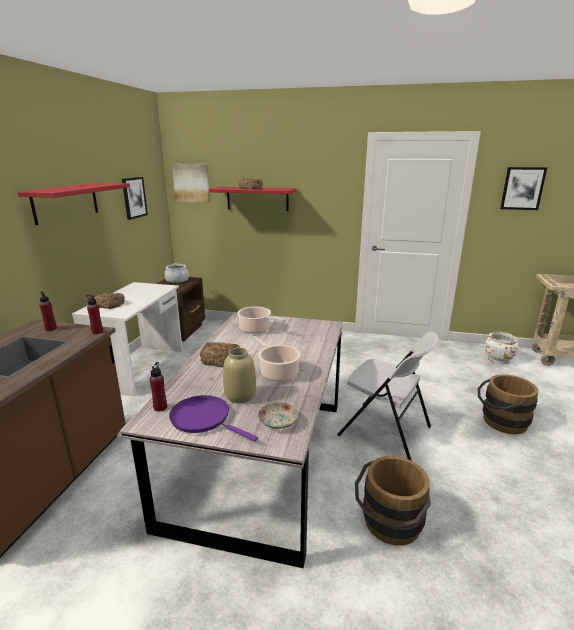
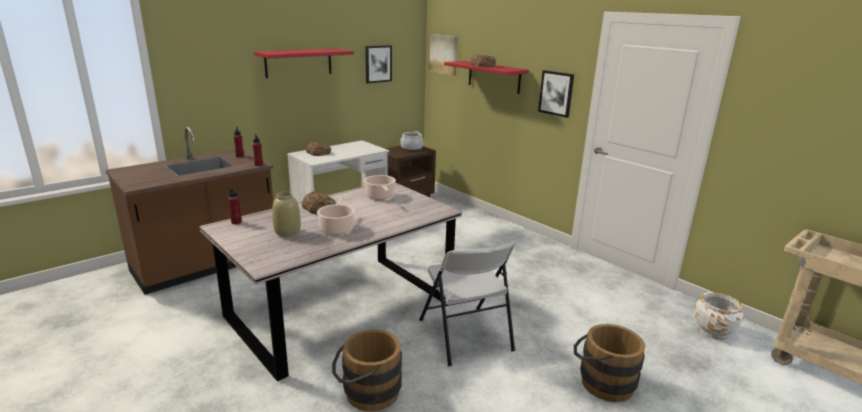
camera: 35 degrees right, 0 degrees up
purple frying pan [169,395,258,442] -> none
plate [258,402,298,429] -> none
picture [500,167,547,210] -> picture moved to [538,70,574,118]

